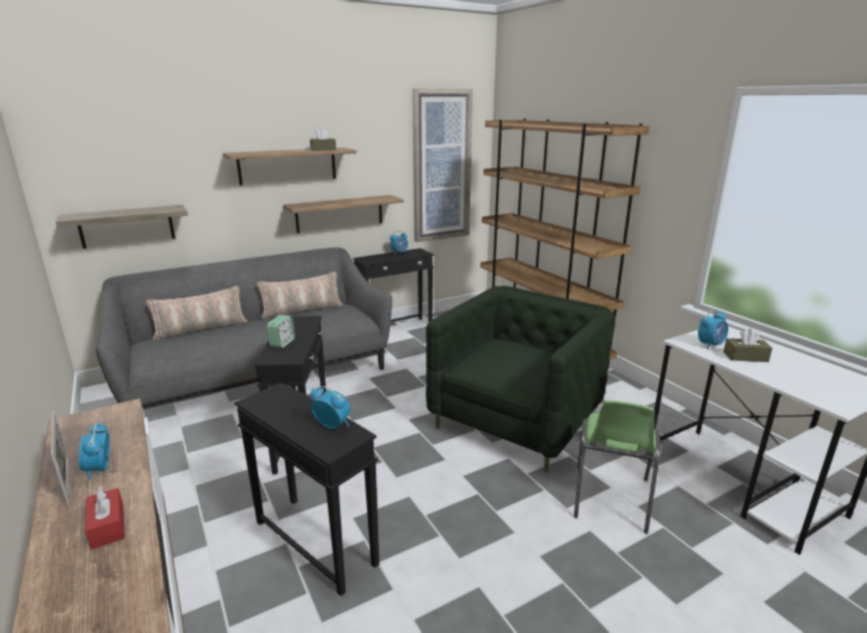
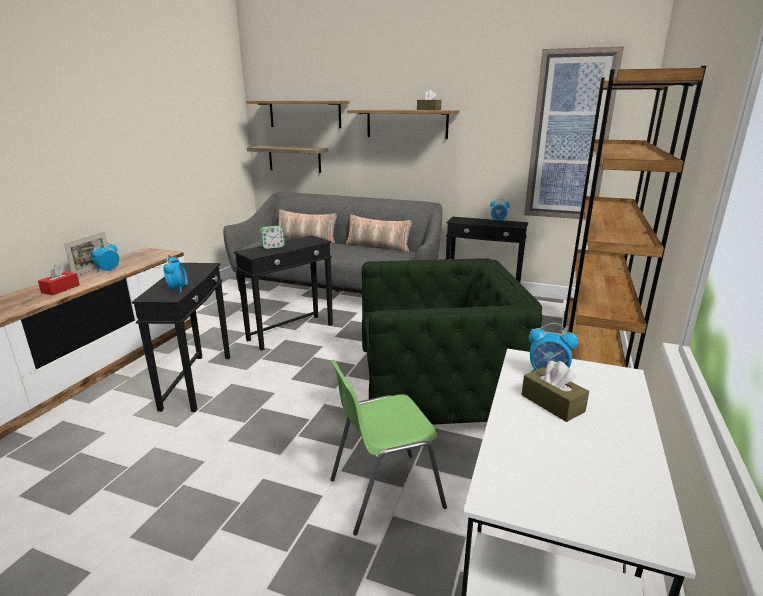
camera: 50 degrees right, 0 degrees up
shelf [283,195,404,233] -> shelf moved to [246,101,349,128]

